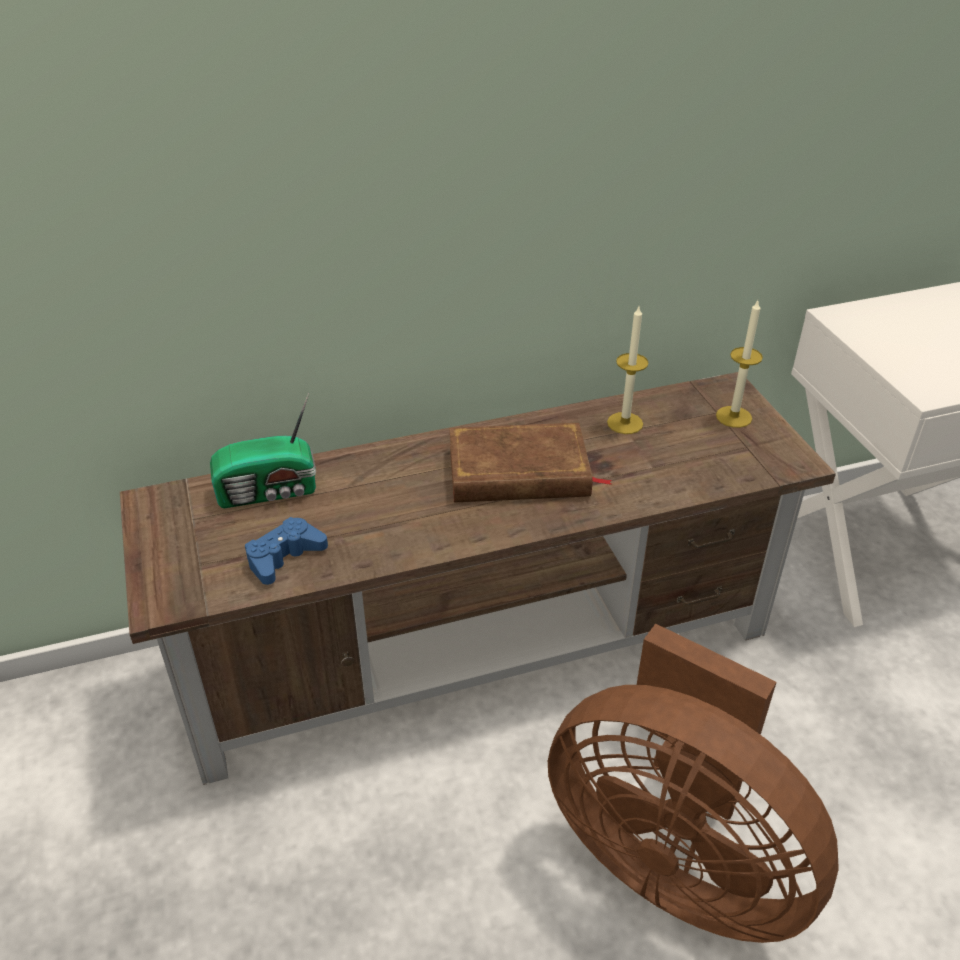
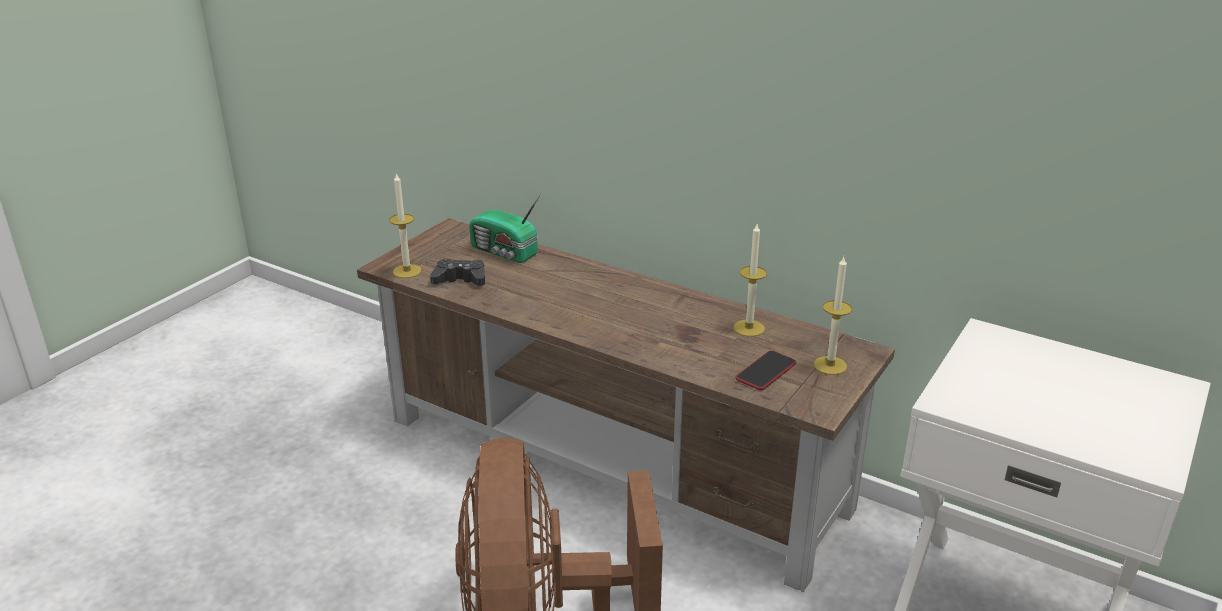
camera: 50 degrees right, 10 degrees down
blue game controller [245,517,328,585] -> black game controller [430,259,485,286]
brown book [449,423,612,502] -> none
none -> candle [389,172,421,278]
none -> phone [735,350,796,390]

